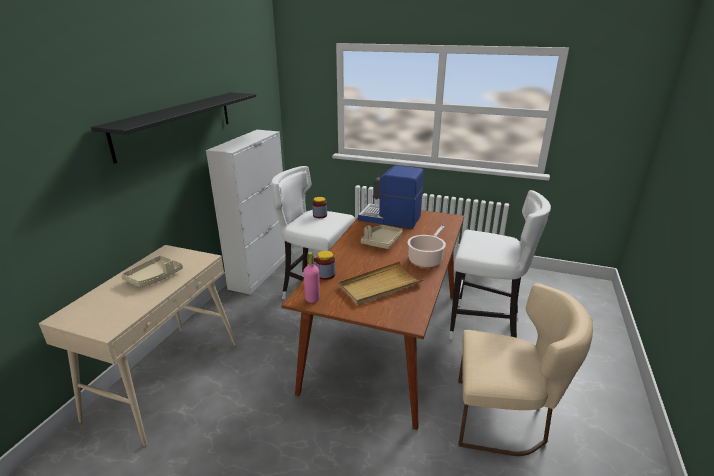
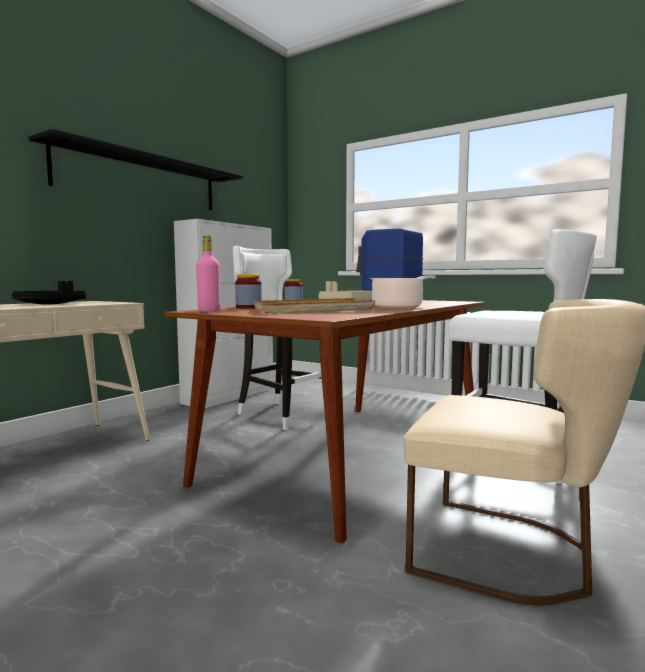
camera: 15 degrees right, 20 degrees down
beige tray [121,255,183,287] -> black tray [12,281,86,305]

